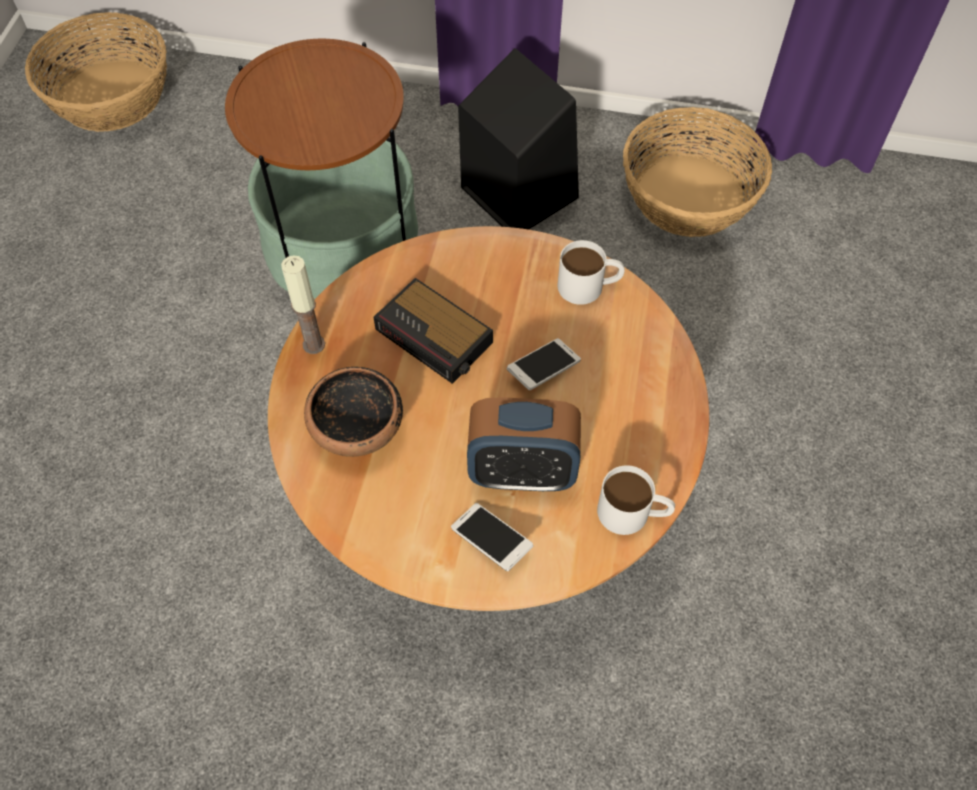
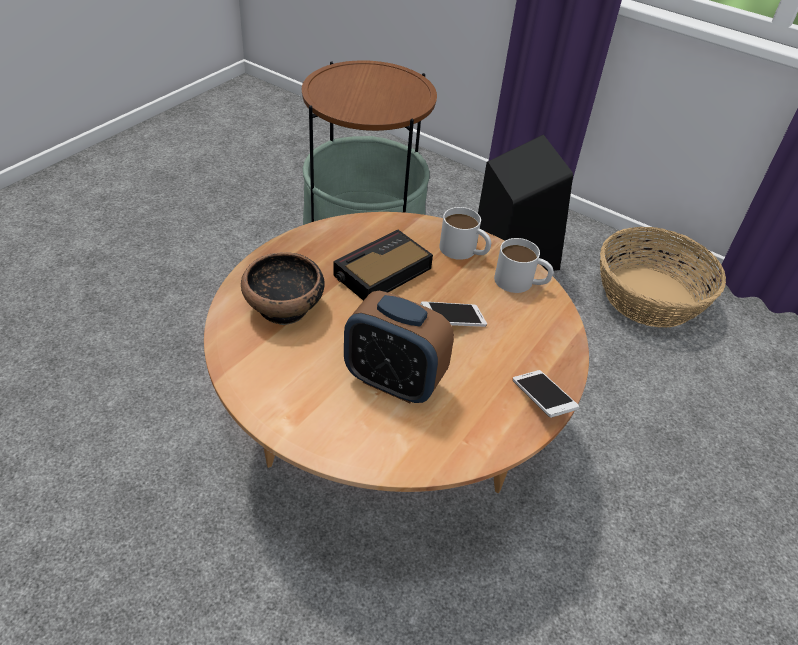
camera: 20 degrees right, 15 degrees down
basket [25,12,167,132] -> none
candle [281,255,325,354] -> none
alarm clock [374,278,493,384] -> alarm clock turned 75 degrees clockwise [333,230,433,301]
phone [451,503,533,571] -> phone moved to [513,370,579,418]
white mug [597,465,675,535] -> white mug moved to [439,207,491,260]

